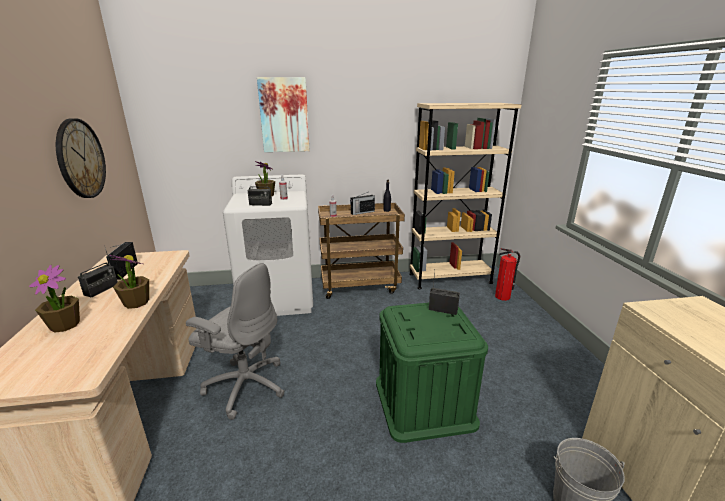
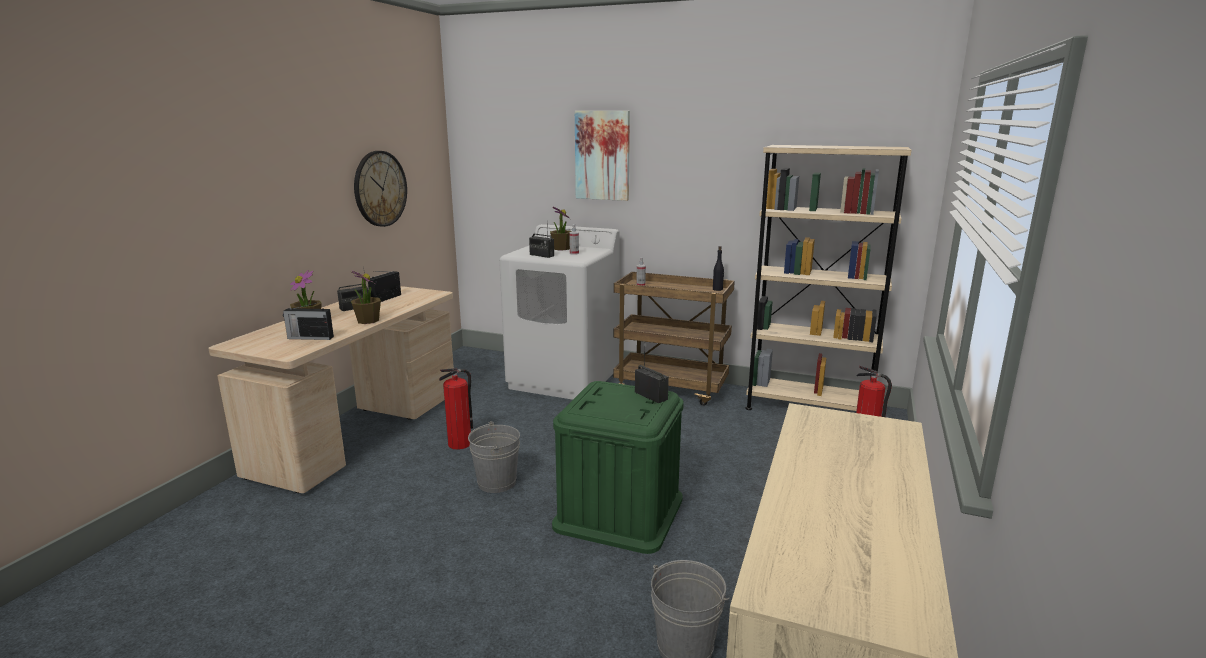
camera: 30 degrees right, 5 degrees down
grey office chair [186,263,285,420] -> fire extinguisher [439,368,473,450]
radio [350,192,375,215] -> radio moved to [283,302,334,340]
none -> grey bucket [468,421,520,493]

